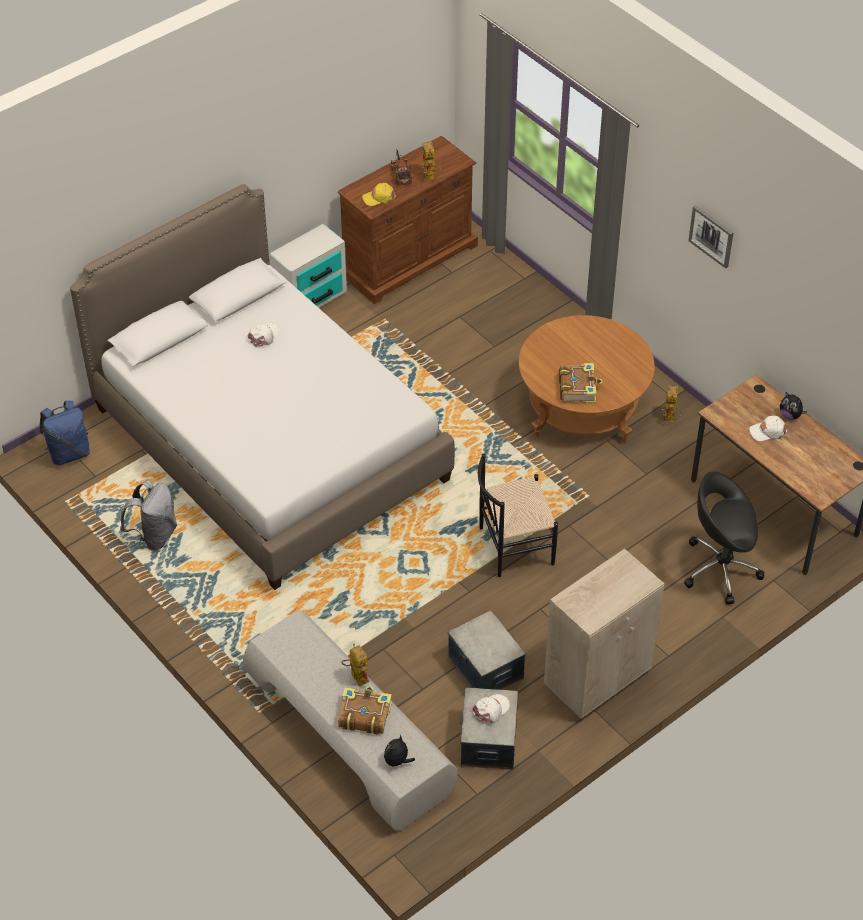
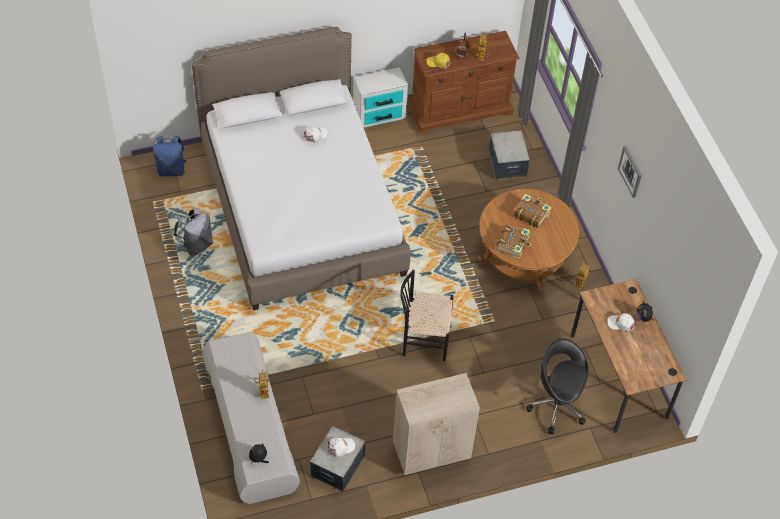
camera: 20 degrees right, 5 degrees up
book [338,686,392,735] -> book moved to [513,194,552,228]
storage box [448,611,526,690] -> storage box moved to [489,130,530,181]

